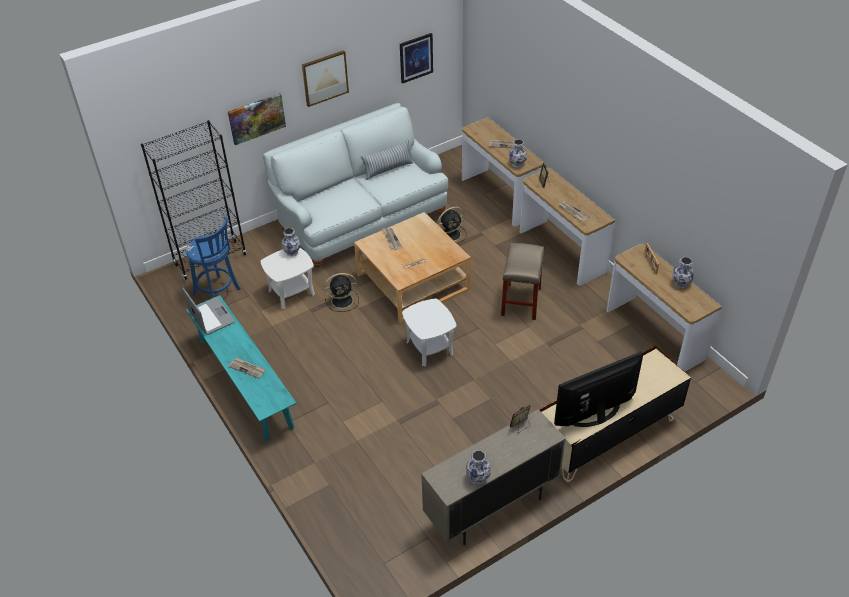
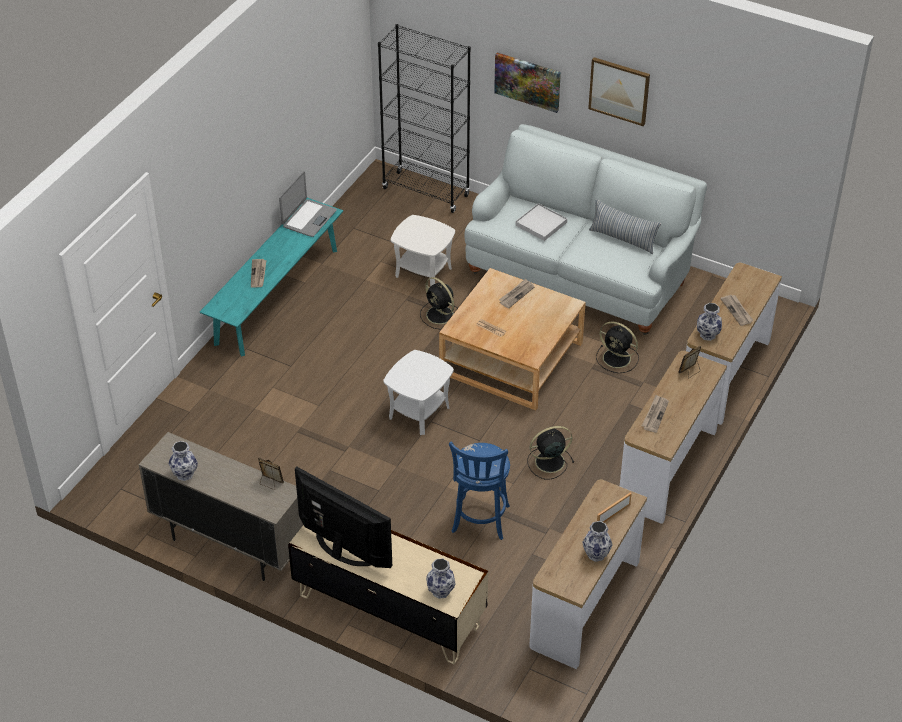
camera: 60 degrees right, 0 degrees up
blue stool [186,217,241,299] -> blue stool moved to [449,441,510,540]
vase [281,228,301,257] -> vase moved to [426,558,456,599]
picture [400,33,433,84] -> none
beige stool [501,243,544,320] -> black fan [527,426,575,479]
none -> white tray [515,203,567,241]

